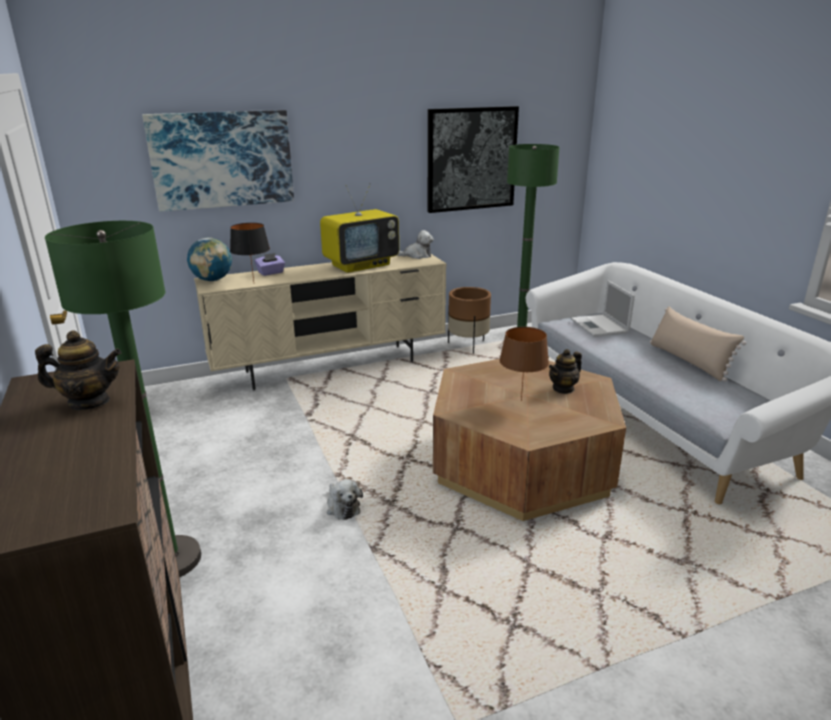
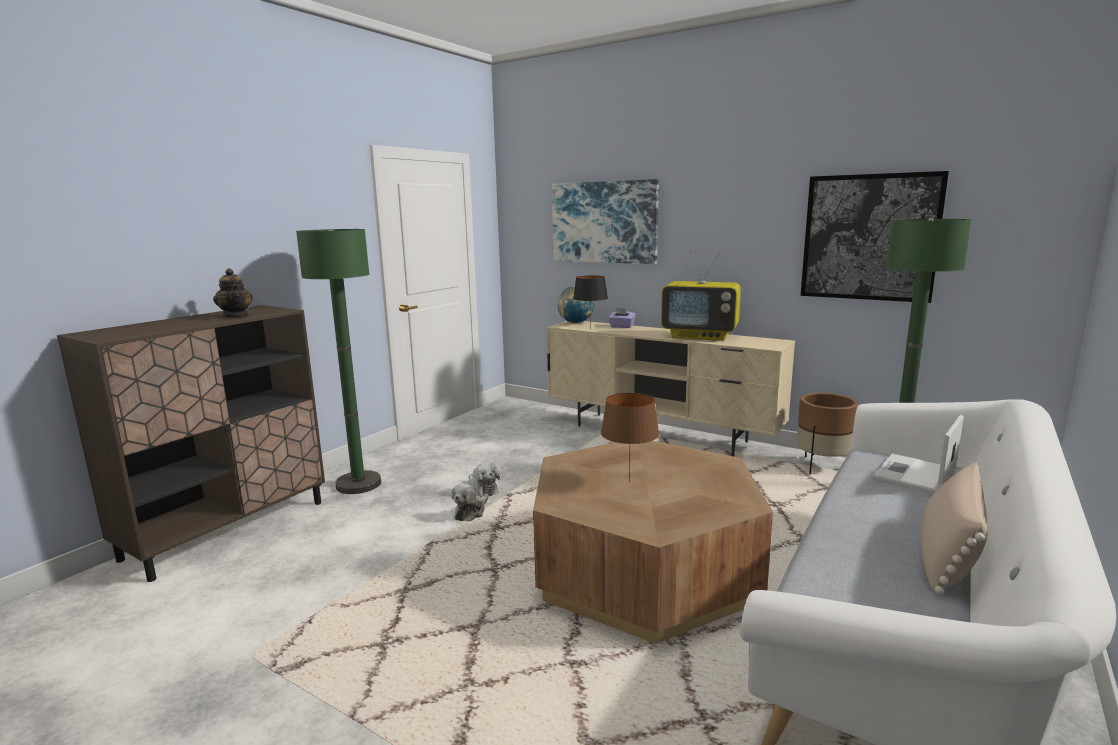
camera: 55 degrees right, 10 degrees down
plush toy [397,230,434,259] -> plush toy moved to [469,462,500,497]
teapot [549,349,582,394] -> none

